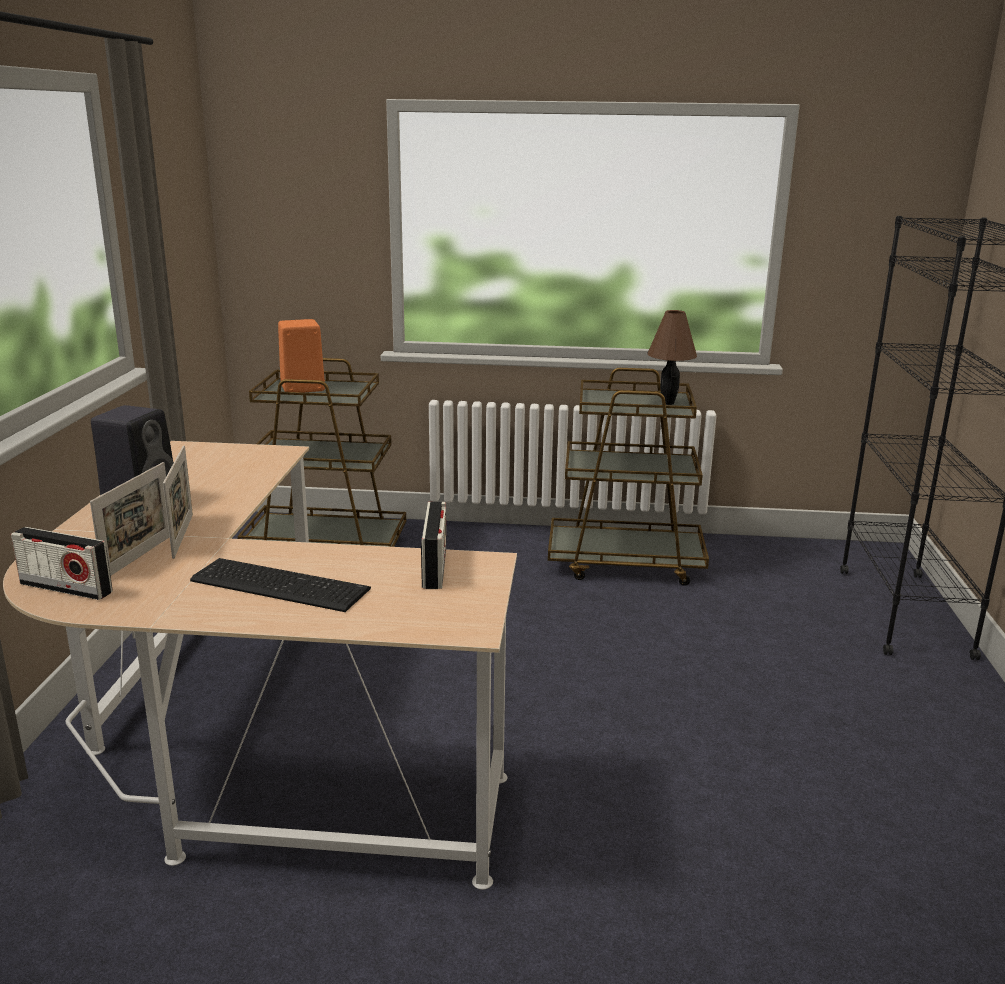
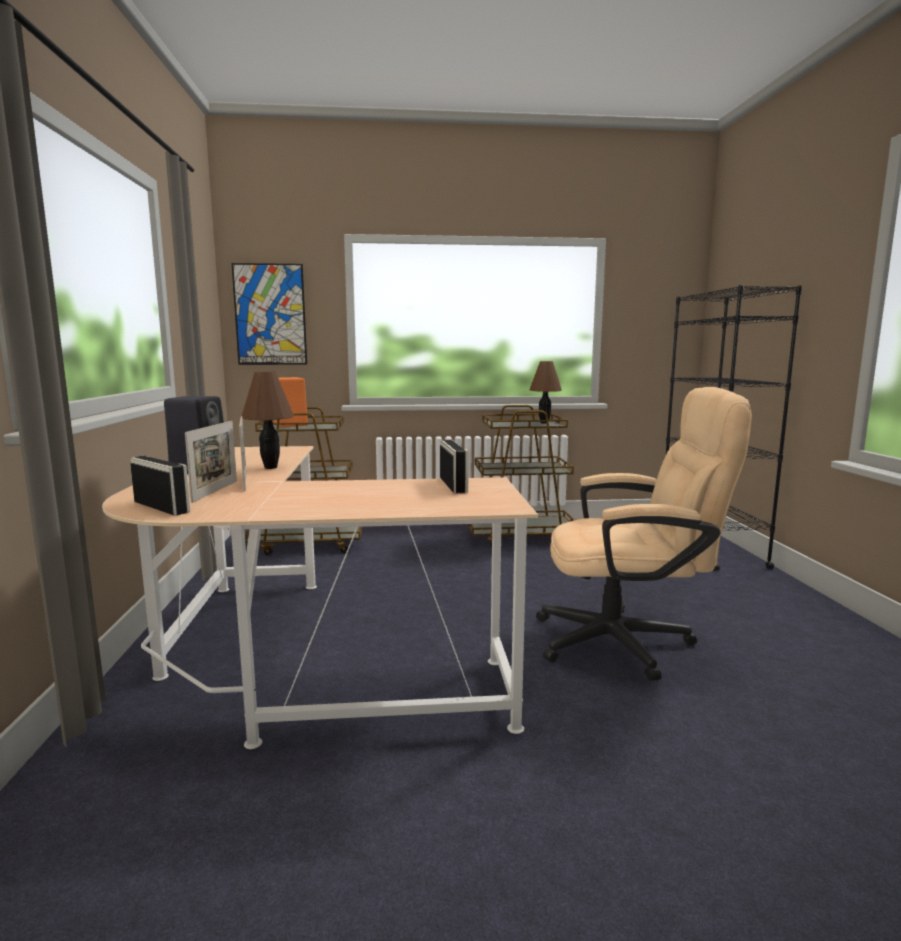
camera: 10 degrees left, 10 degrees down
radio [11,527,113,600] -> radio turned 150 degrees counterclockwise [130,456,190,516]
keyboard [190,558,371,612] -> none
none -> picture [232,263,307,365]
none -> brown table lamp [242,371,294,469]
none -> beige office chair [536,387,752,681]

